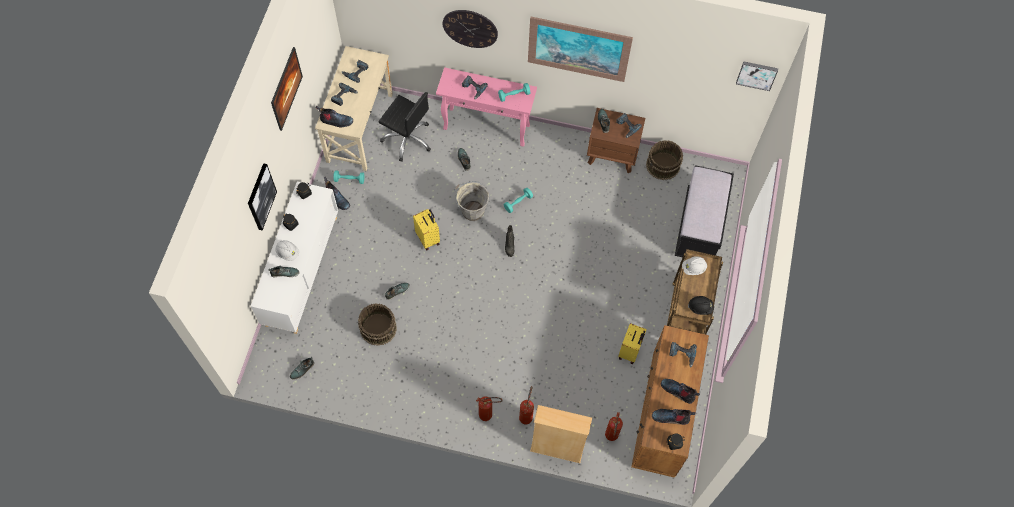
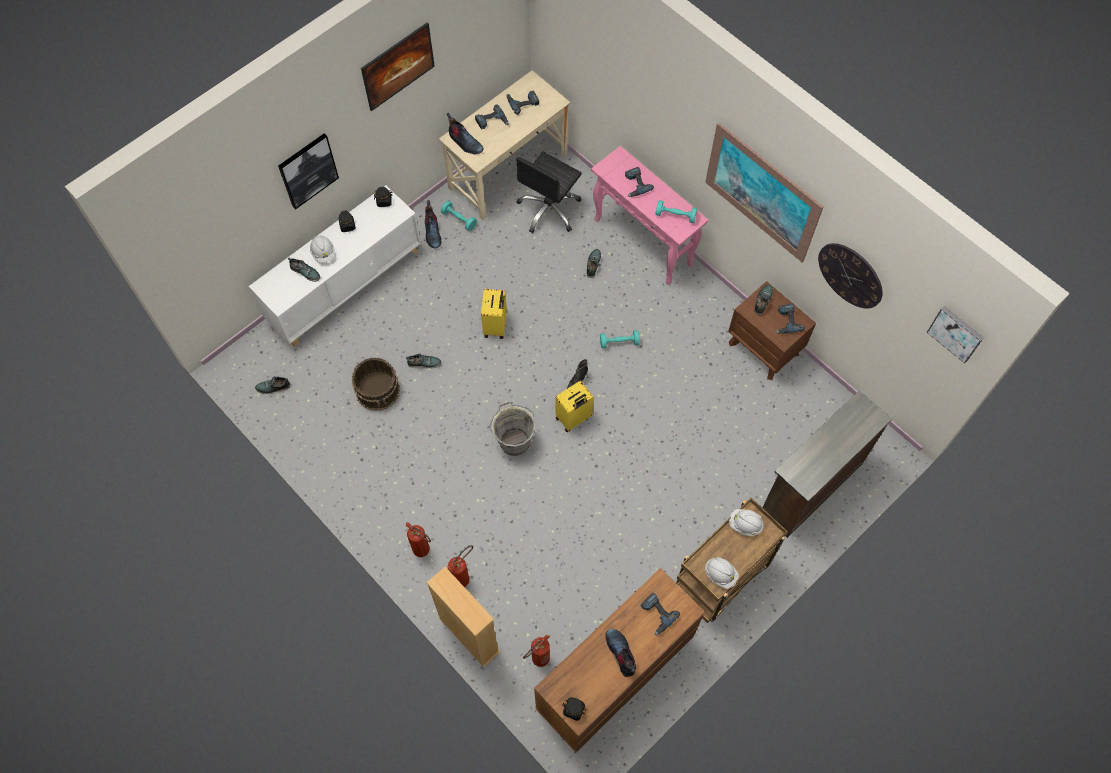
camera: 35 degrees right, 0 degrees up
black office chair [378,92,431,161] -> black office chair turned 60 degrees clockwise [516,152,582,233]
wall clock [443,10,498,48] -> wall clock moved to [818,243,883,308]
grey bucket [454,181,489,221] -> grey bucket moved to [490,402,535,456]
yellow suitcase [618,323,647,364] -> yellow suitcase moved to [555,381,594,432]
brown bucket [646,140,683,180] -> none
boot [652,409,696,425] -> none
black bench [675,165,734,257] -> brown dresser [762,391,892,538]
black hard hat [688,296,714,315] -> white hard hat [705,557,739,589]

